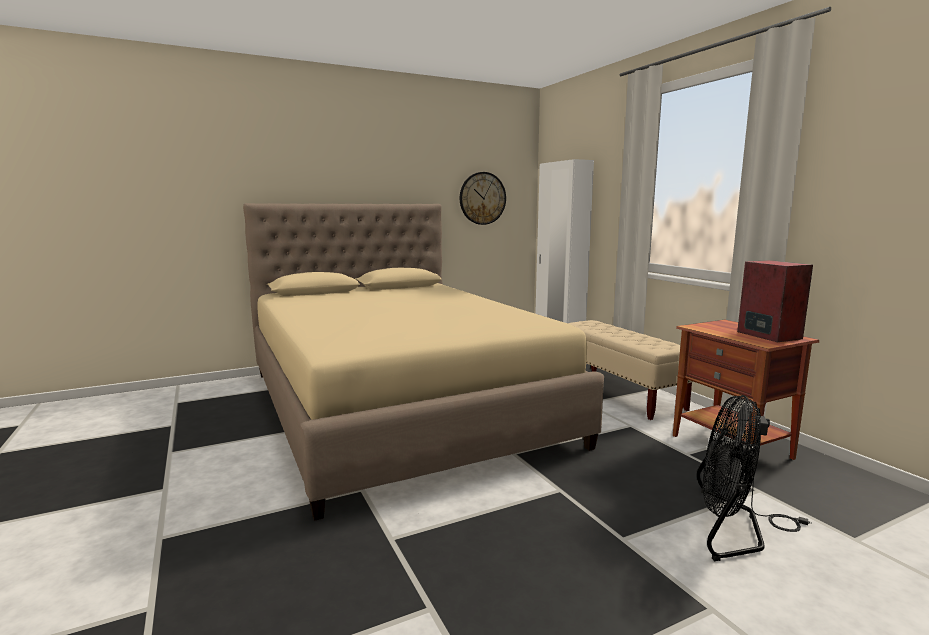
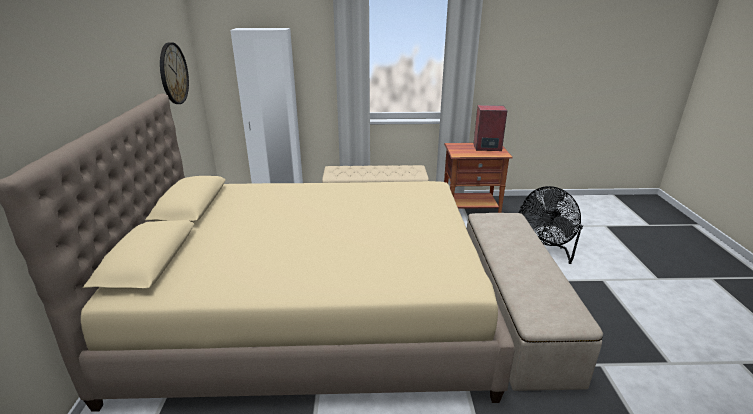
camera: 65 degrees left, 15 degrees up
none -> beige bench [467,213,603,391]

